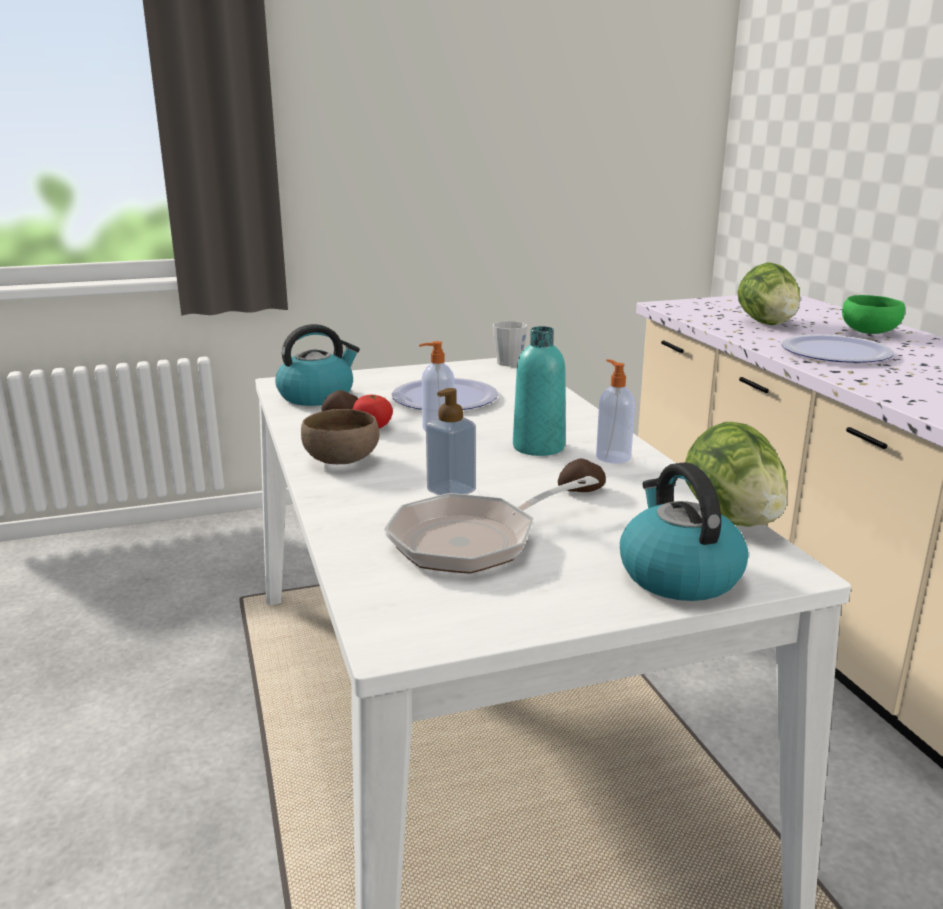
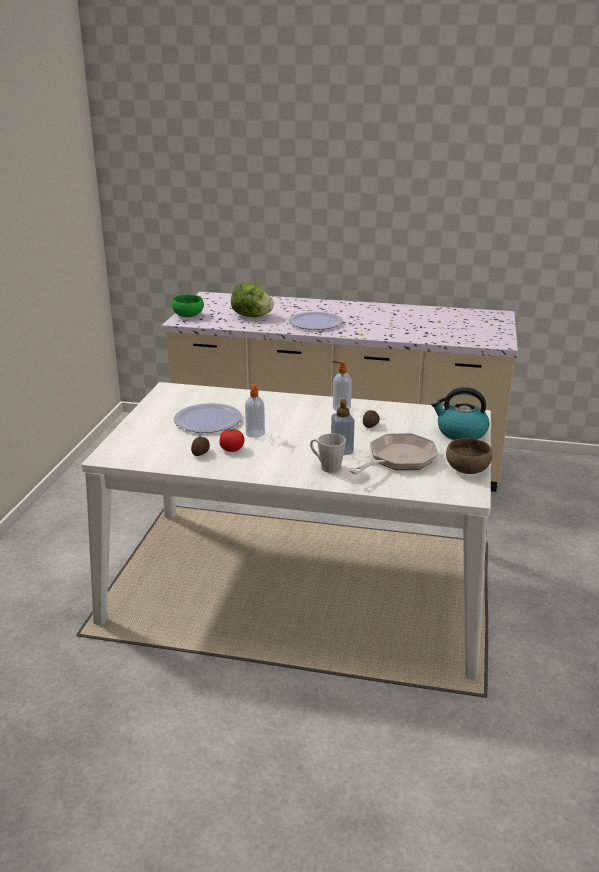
camera: 60 degrees left, 5 degrees up
kettle [275,324,360,406] -> none
brown bowl [301,409,379,464] -> brown bowl moved to [446,438,493,474]
frying pan [384,476,599,574] -> frying pan turned 135 degrees counterclockwise [350,433,439,474]
grey mug [493,321,527,366] -> grey mug moved to [310,434,346,473]
turquoise bottle [513,326,565,456] -> none
lettuce [685,422,787,527] -> none
green bowl [842,295,905,334] -> green bowl moved to [172,295,204,317]

